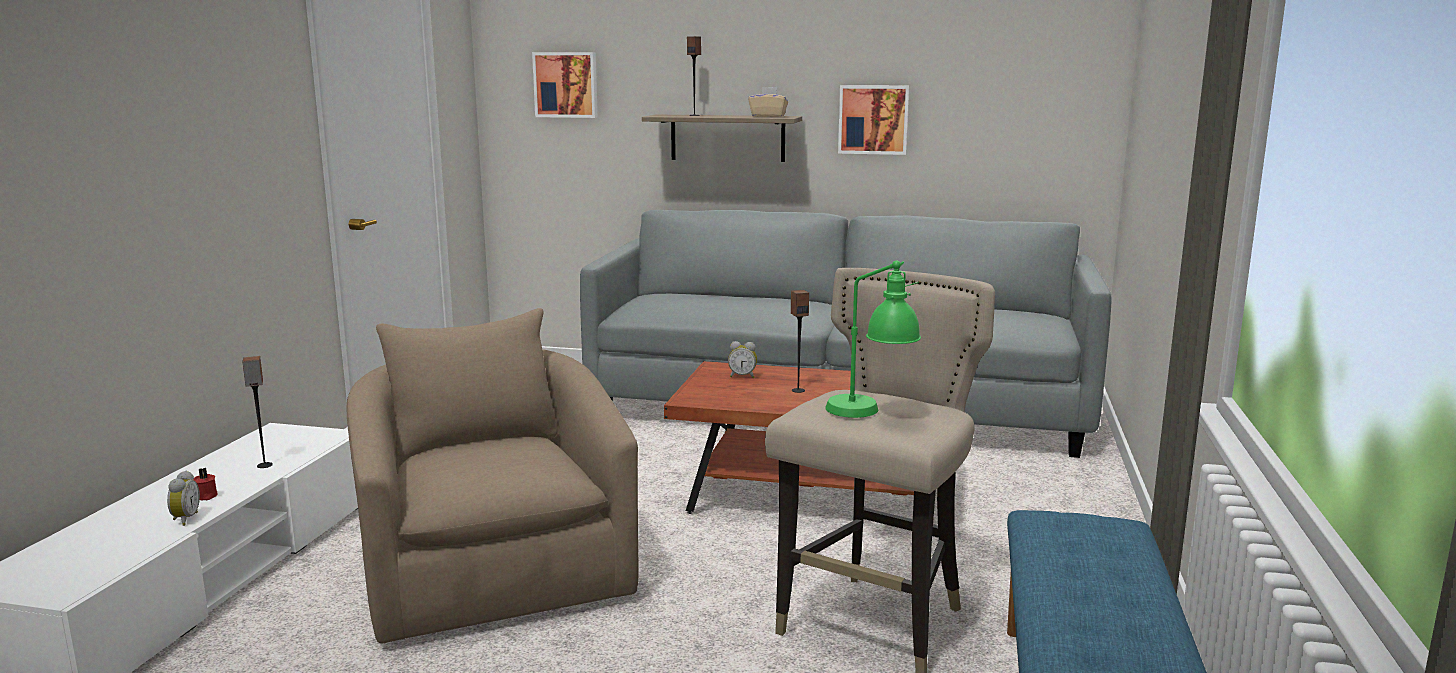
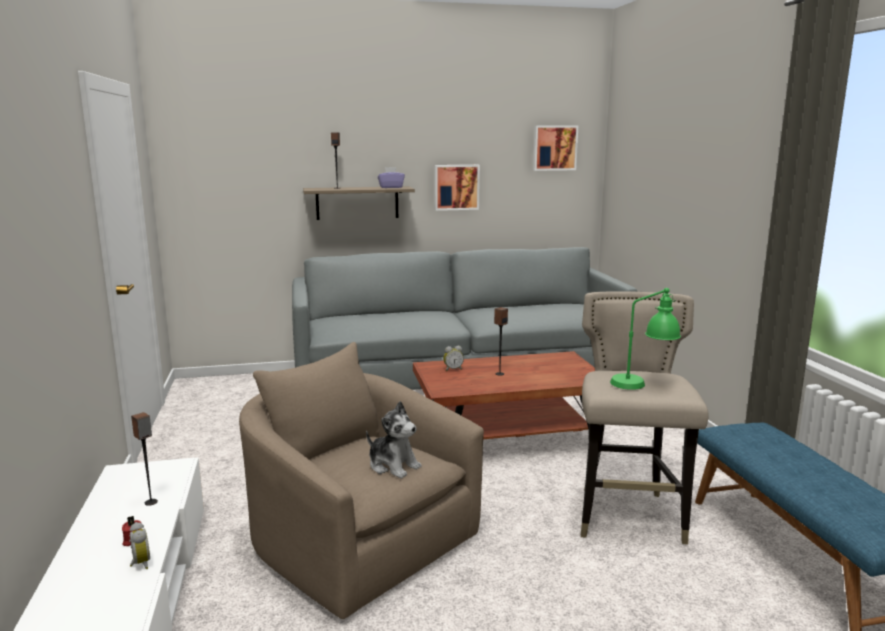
camera: 25 degrees left, 0 degrees up
picture [532,52,598,118] -> picture moved to [533,125,578,171]
beige tissue box [748,87,788,117] -> purple tissue box [378,167,405,188]
none -> plush toy [366,401,422,478]

